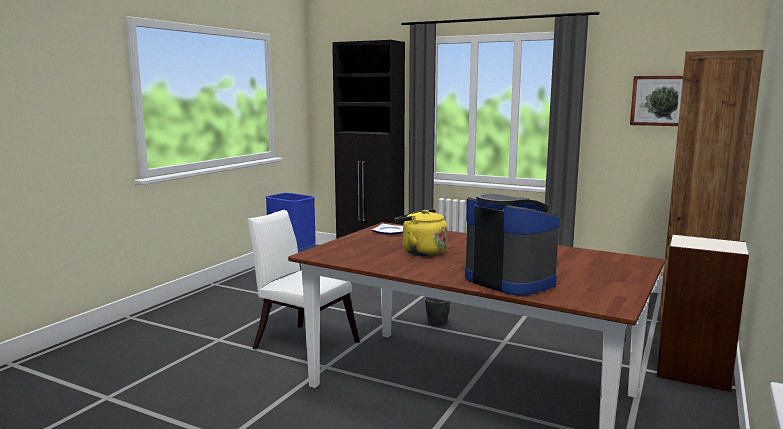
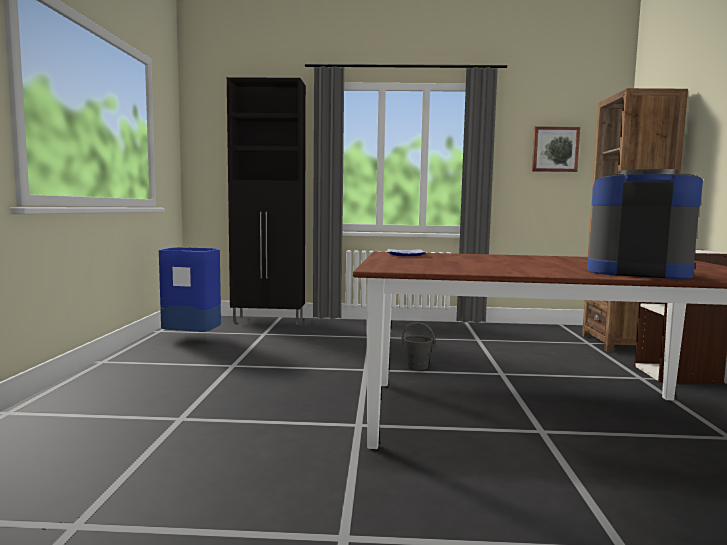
camera: 25 degrees left, 5 degrees down
white chair [248,210,360,349] -> none
yellow kettle [394,209,448,256] -> none

